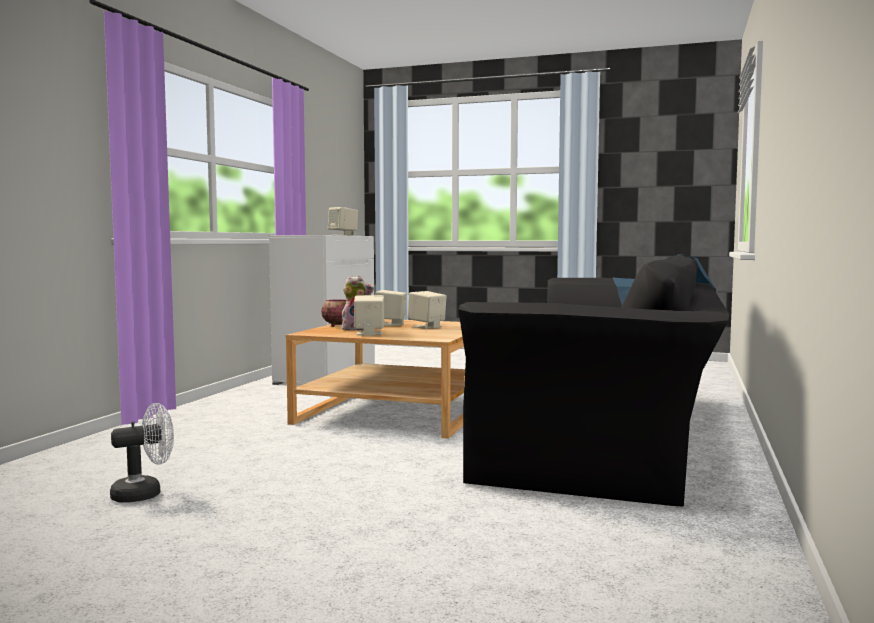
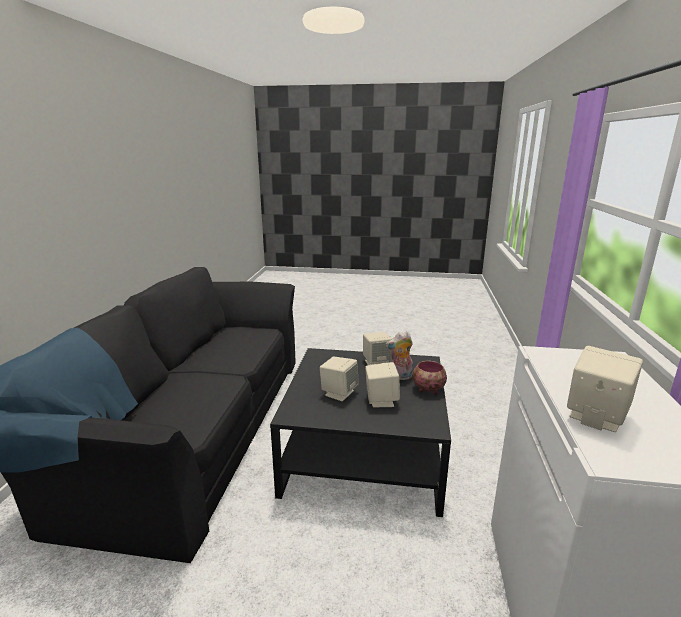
camera: 170 degrees right, 15 degrees up
white fan [110,403,174,503] -> none
beige coffee table [286,319,465,439] -> black coffee table [270,348,451,517]

